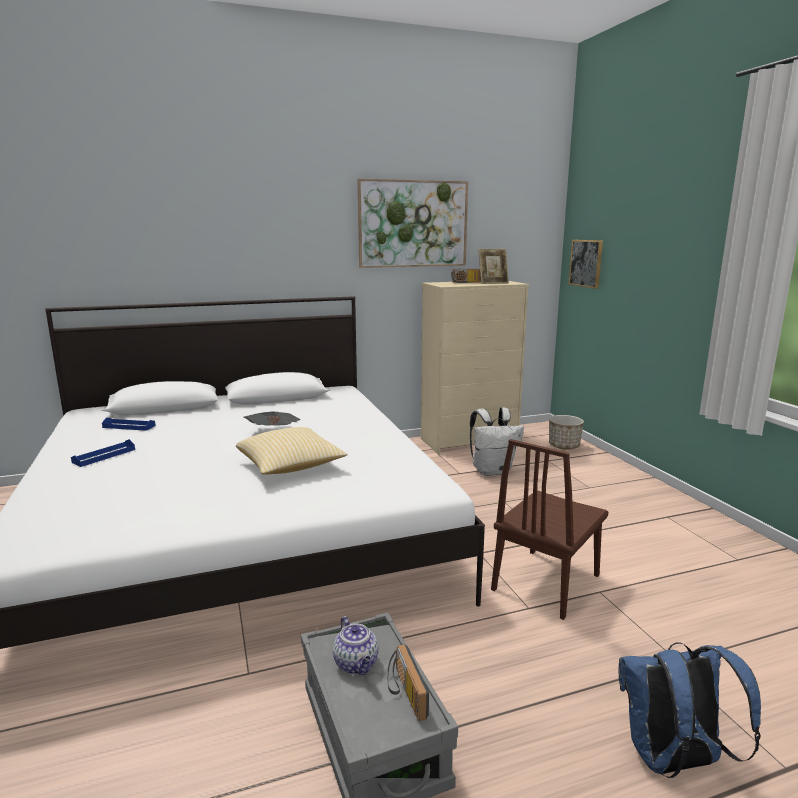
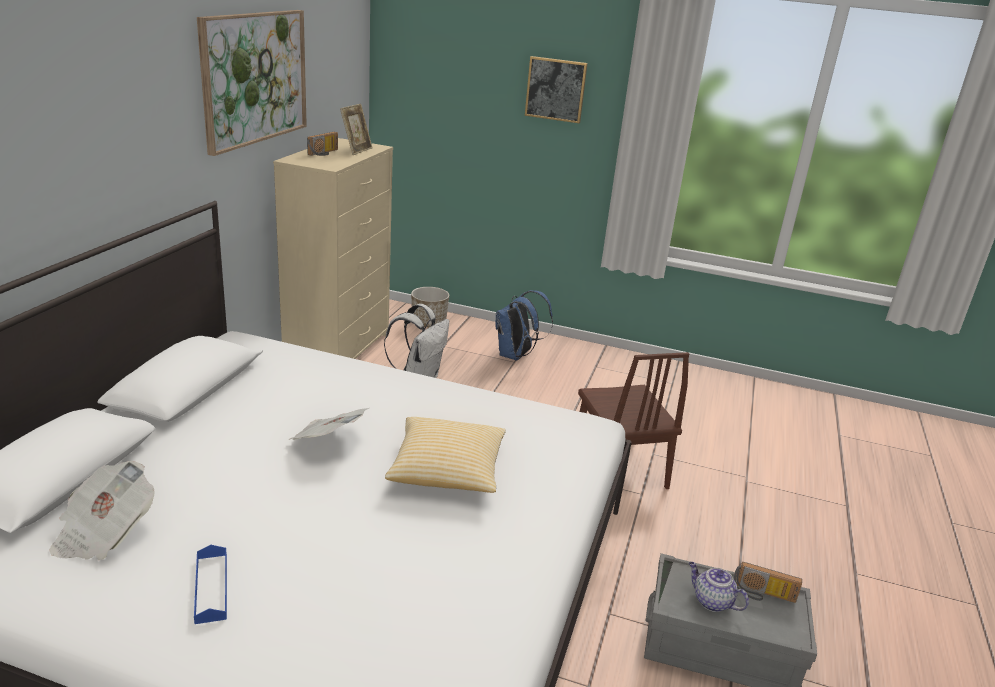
camera: 55 degrees left, 10 degrees up
blue tray [102,417,156,431] -> newspaper [49,461,155,560]
teapot [333,616,379,675] -> teapot turned 150 degrees counterclockwise [689,562,749,612]
picture [568,240,603,289] -> picture moved to [525,56,588,123]
blue backpack [618,642,761,778] -> blue backpack moved to [496,290,553,361]

